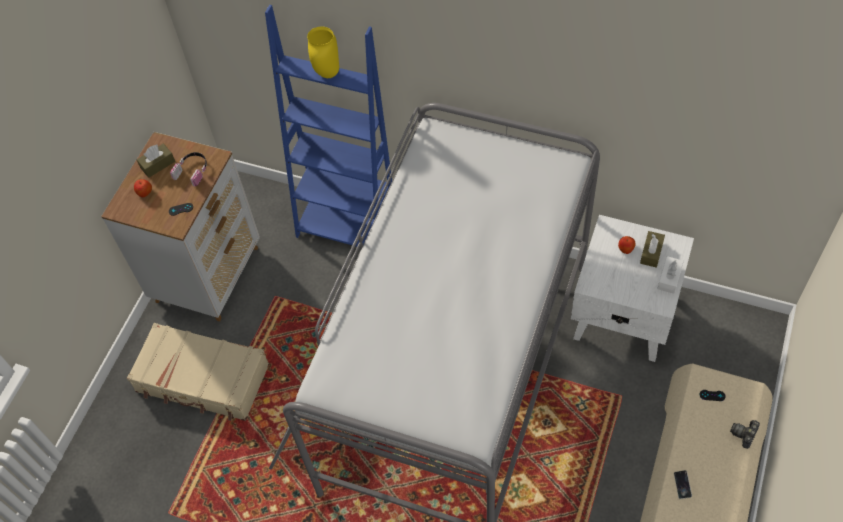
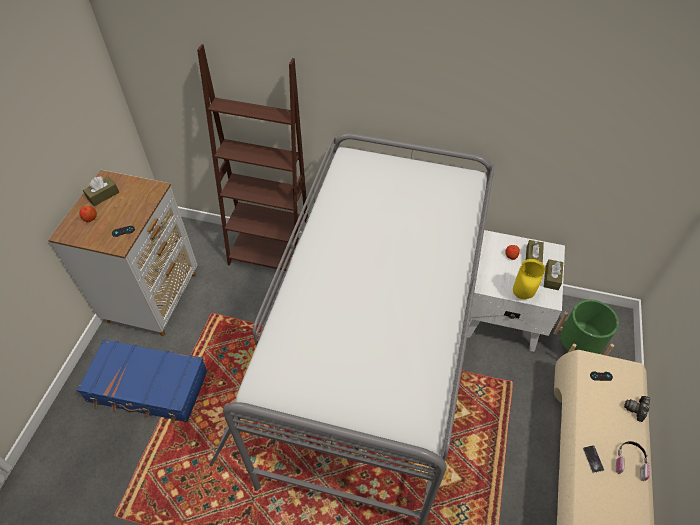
camera: 10 degrees left, 5 degrees down
beige suitcase [127,323,269,421] -> blue suitcase [77,339,208,423]
headphones [170,152,207,187] -> headphones moved to [616,441,650,481]
blue bookcase [265,5,392,247] -> brown bookcase [197,44,308,271]
yellow vase [307,27,339,78] -> yellow vase moved to [513,259,545,299]
white tissue box [657,256,684,294] -> brown tissue box [544,259,563,290]
none -> green planter [554,299,619,356]

